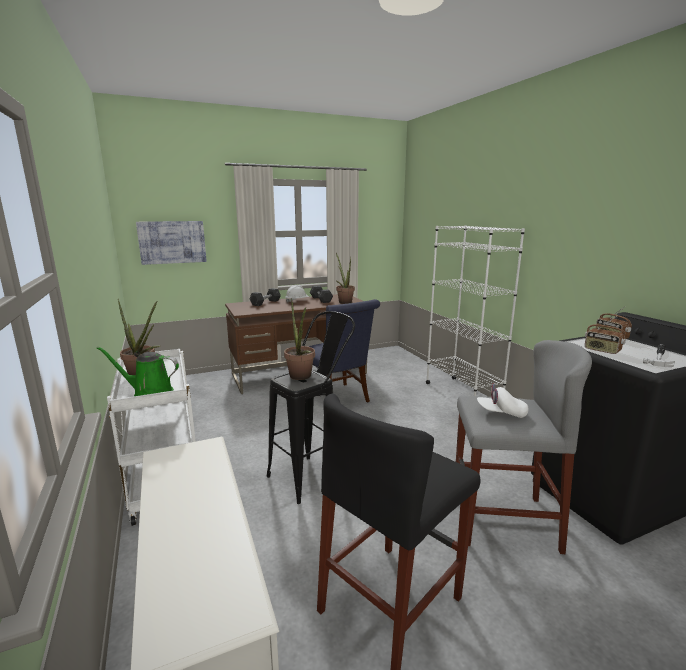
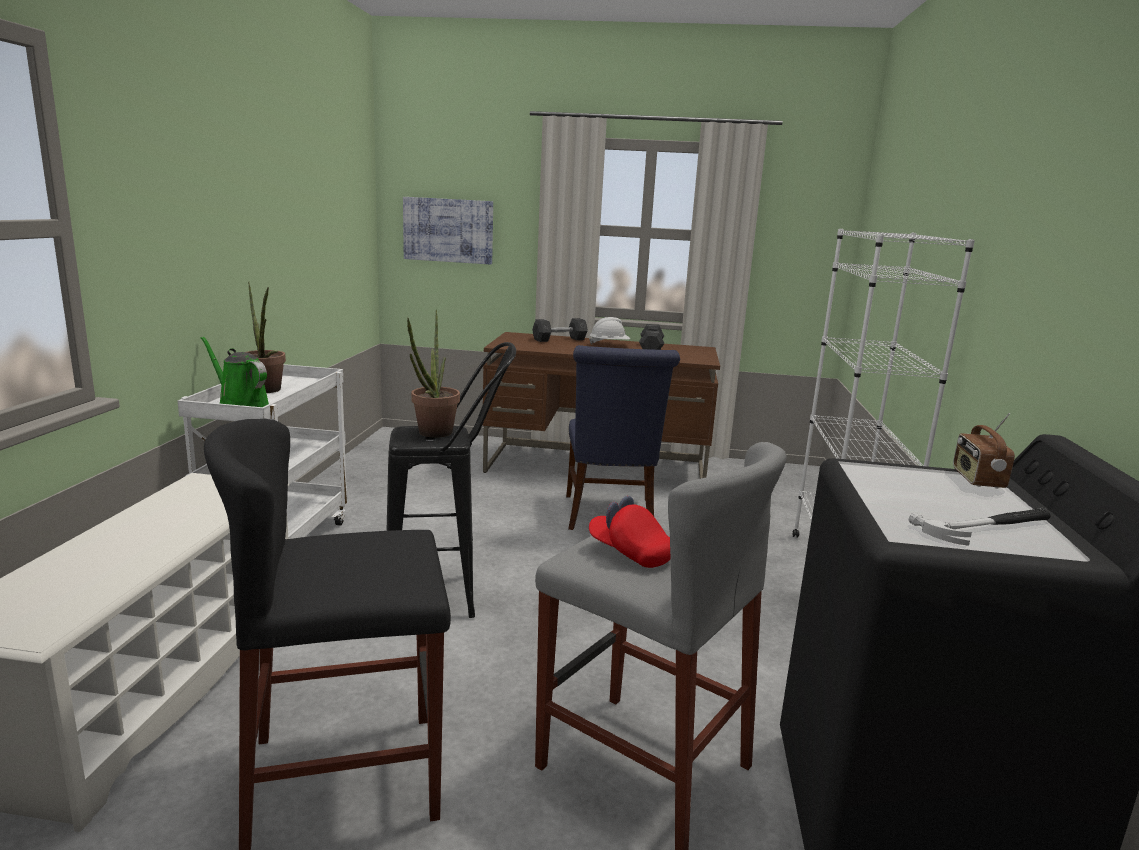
camera: 30 degrees right, 0 degrees up
potted plant [336,253,355,304] -> none
white cap [477,384,528,418] -> red cap [589,496,671,568]
radio [585,316,626,354] -> none

